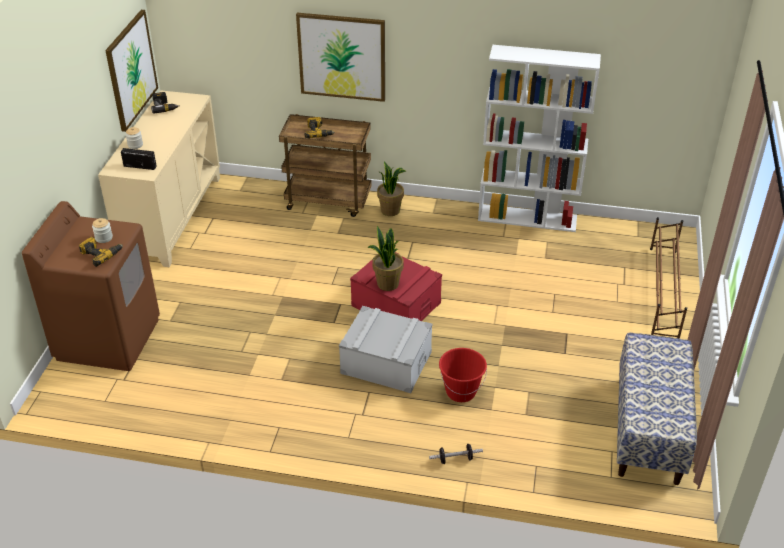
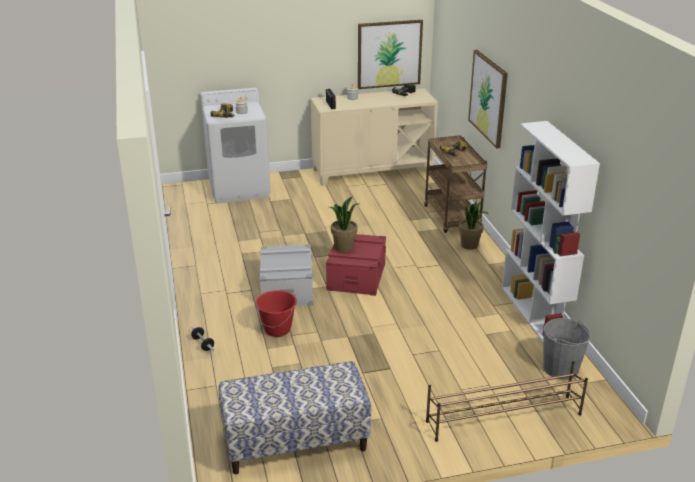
camera: 65 degrees right, 10 degrees down
brown washing machine [22,201,160,371] -> white washing machine [200,88,270,203]
none -> grey bucket [543,318,591,380]

